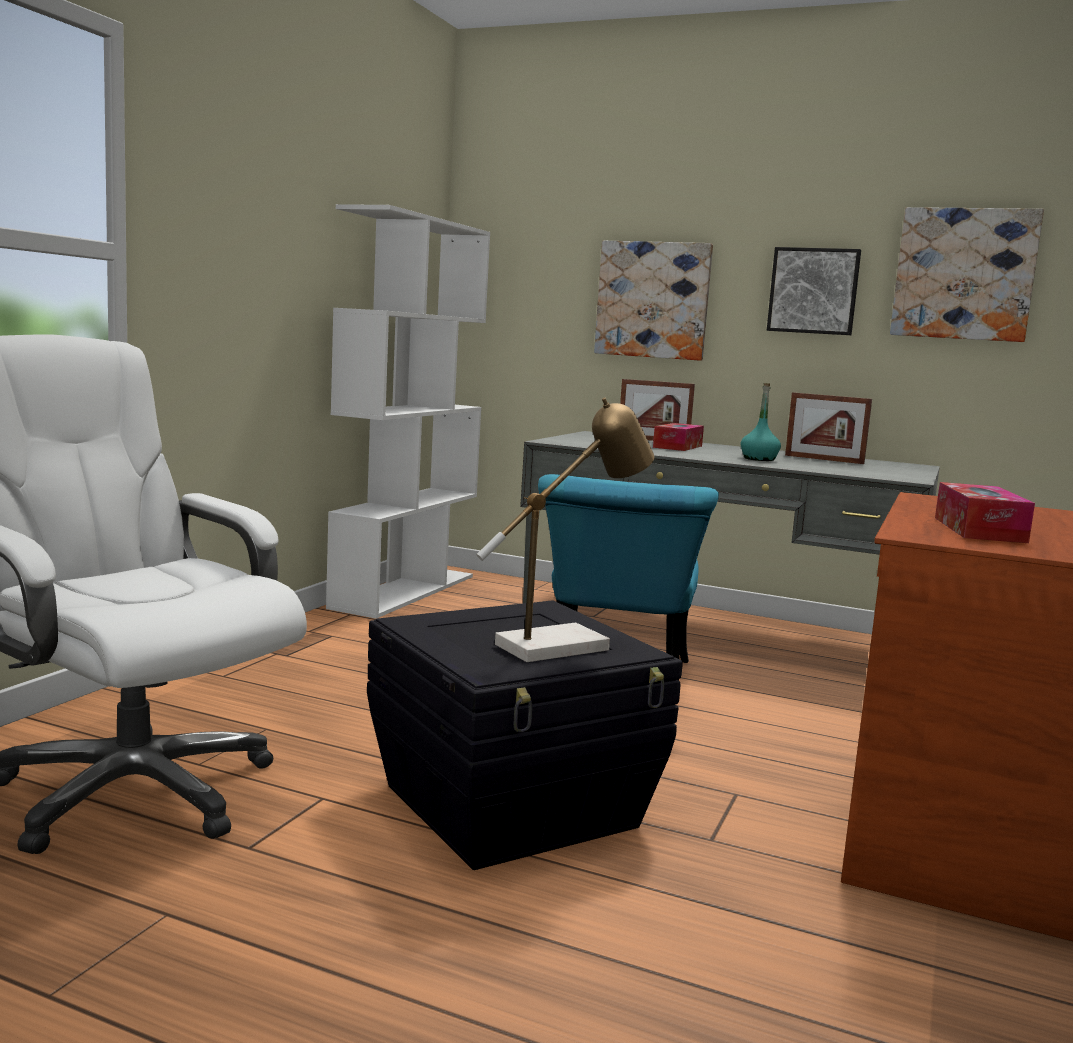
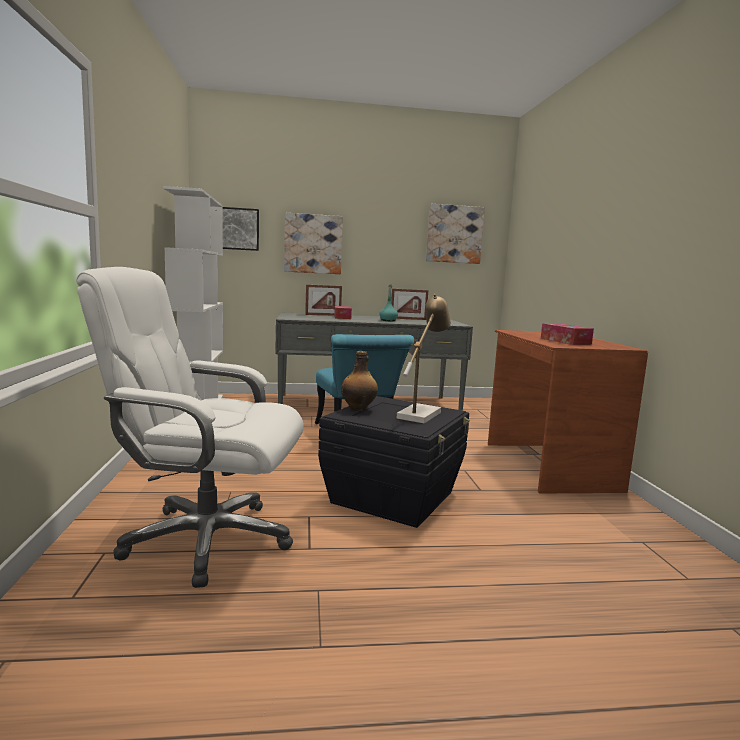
camera: 30 degrees left, 0 degrees up
picture [767,247,861,335] -> picture moved to [222,207,259,251]
none -> bottle [341,351,378,412]

